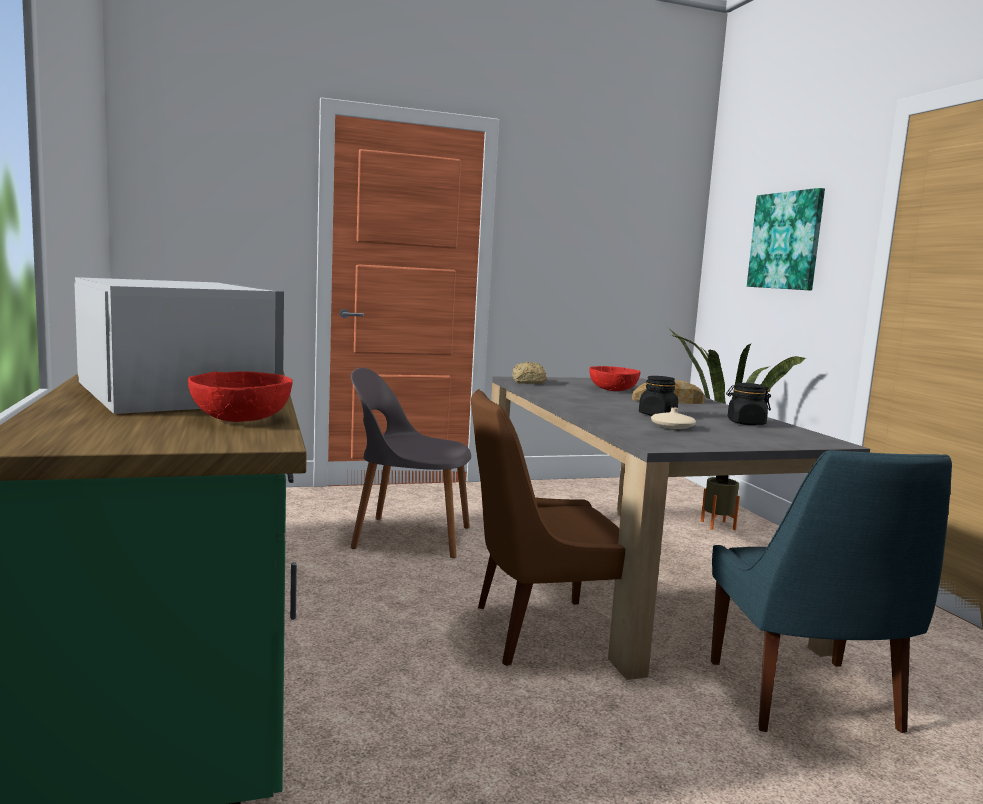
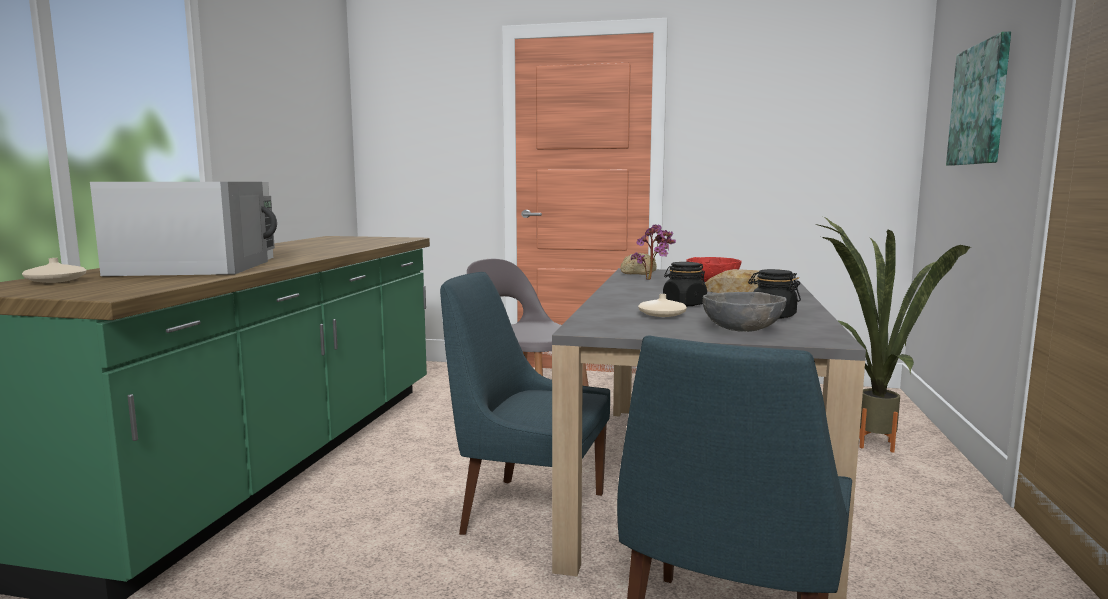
camera: 30 degrees right, 0 degrees up
red bowl [188,371,293,422] -> none
brown chair [471,389,625,666] -> blue chair [440,272,610,535]
none -> beige vase [22,258,87,283]
none -> potted plant [631,224,676,280]
none -> grey bowl [703,292,787,332]

